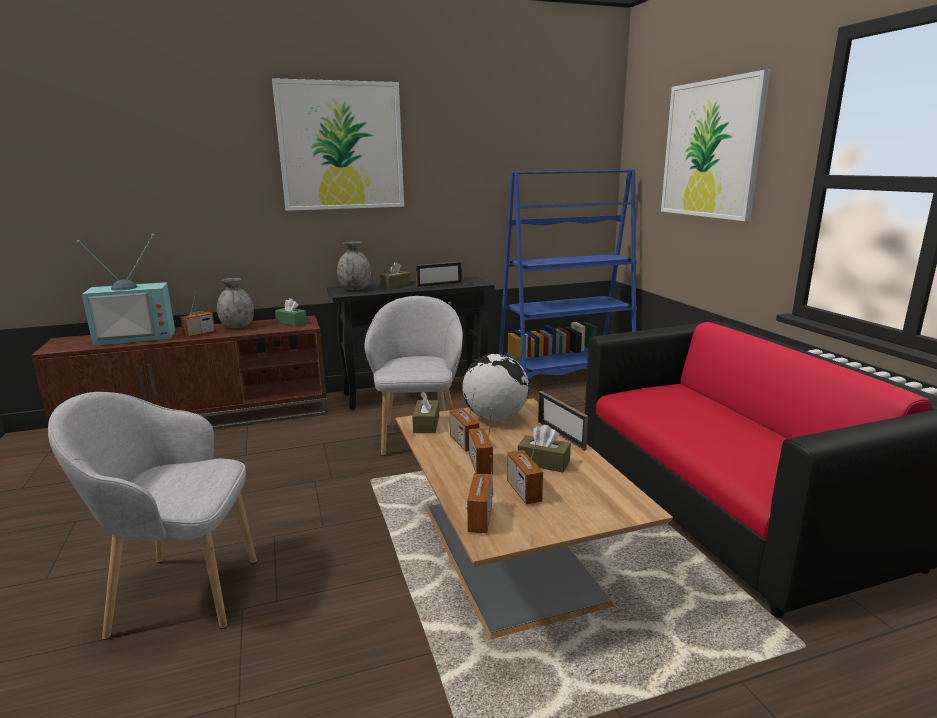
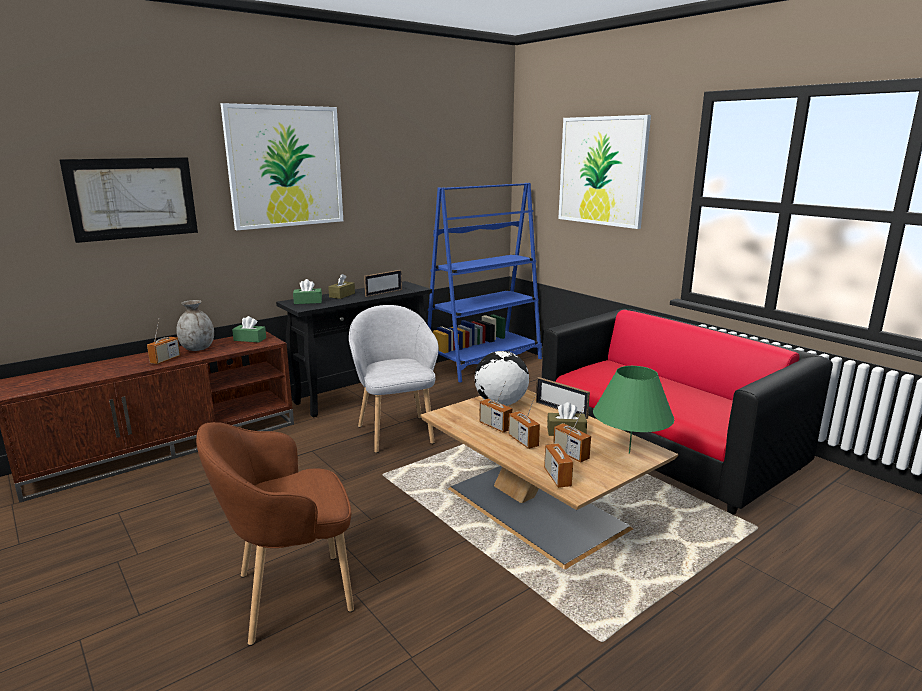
camera: 20 degrees left, 0 degrees up
grey armchair [48,392,257,640] -> brown armchair [196,422,354,646]
television [76,234,175,346] -> none
grey vase [337,242,371,290] -> green tissue box [293,279,322,304]
brown tissue box [412,391,439,433] -> none
none -> picture [59,157,198,243]
none -> green table lamp [593,366,674,454]

